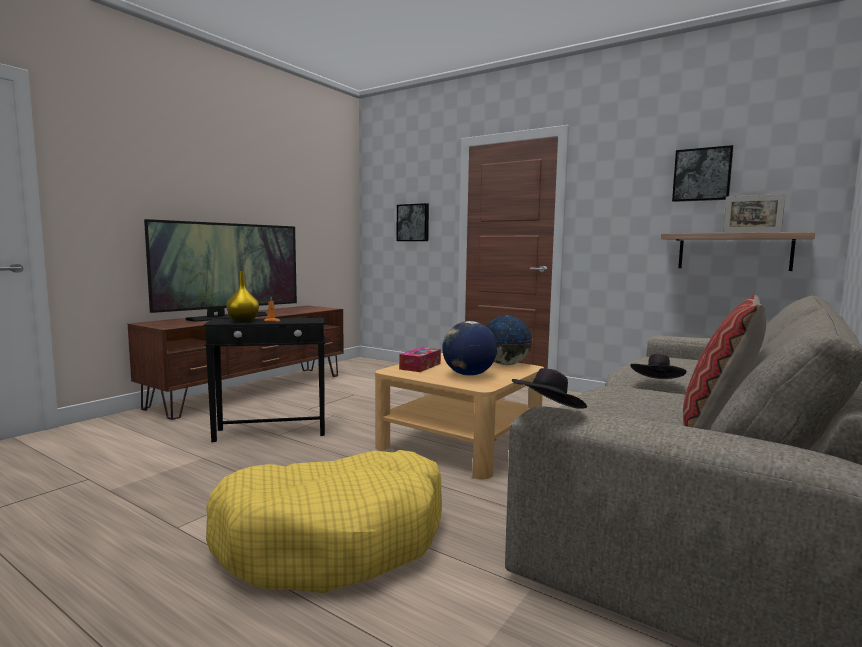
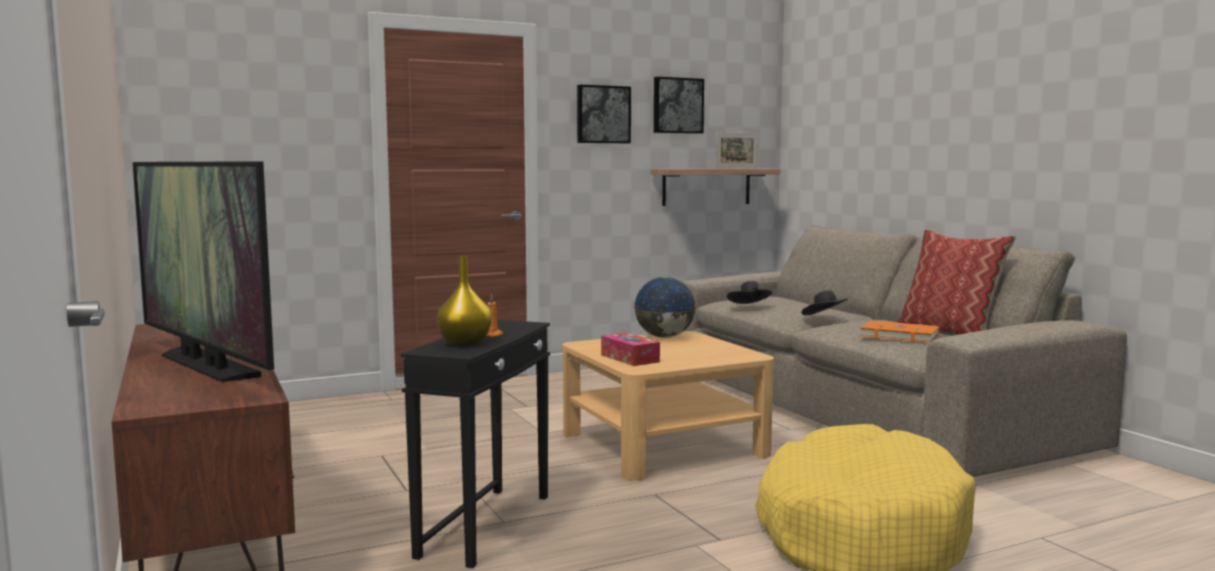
camera: 60 degrees left, 0 degrees up
television [144,219,297,322] -> television turned 150 degrees clockwise [133,161,274,382]
picture [397,203,429,241] -> picture moved to [577,85,631,143]
globe [442,321,497,376] -> none
black hat [512,368,587,409] -> black hat moved to [727,281,772,304]
none -> orange book [860,320,940,343]

